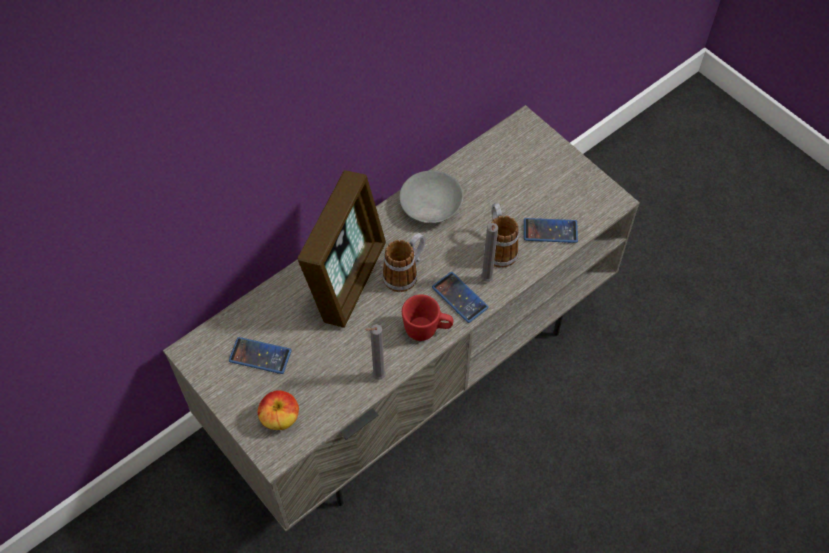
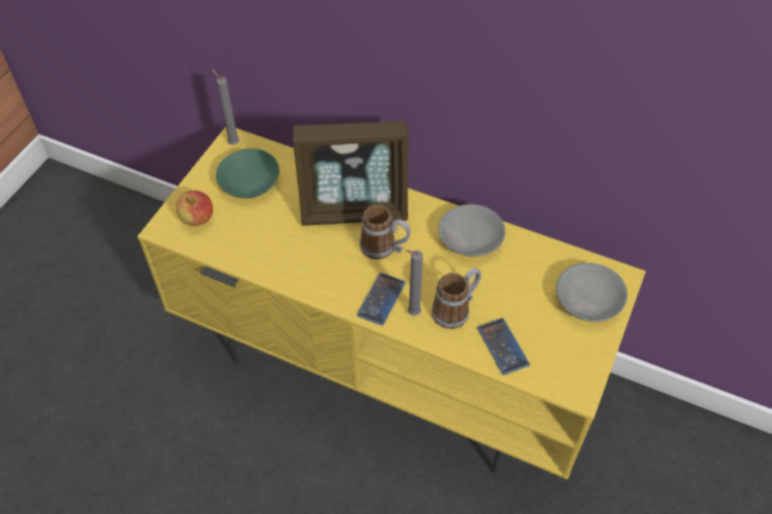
camera: 65 degrees right, 5 degrees down
grey tv stand [163,105,640,531] -> yellow tv stand [137,127,646,480]
phone [229,337,292,374] -> green bowl [216,148,279,198]
grey candle [365,324,386,380] -> grey candle moved to [211,69,239,145]
red mug [402,294,453,341] -> none
none -> grey bowl [556,263,628,322]

